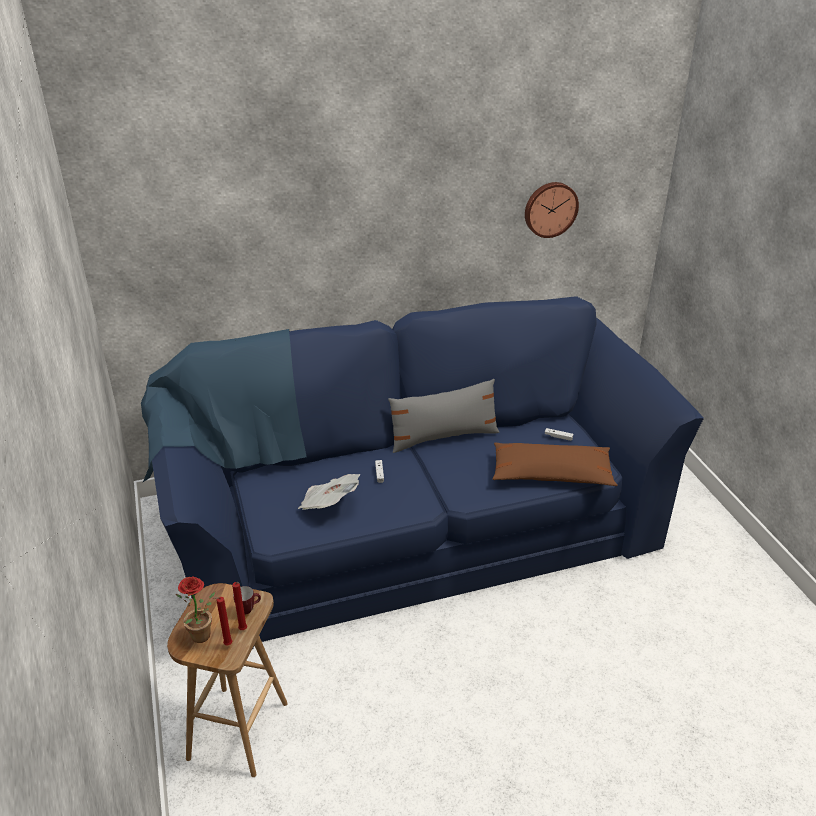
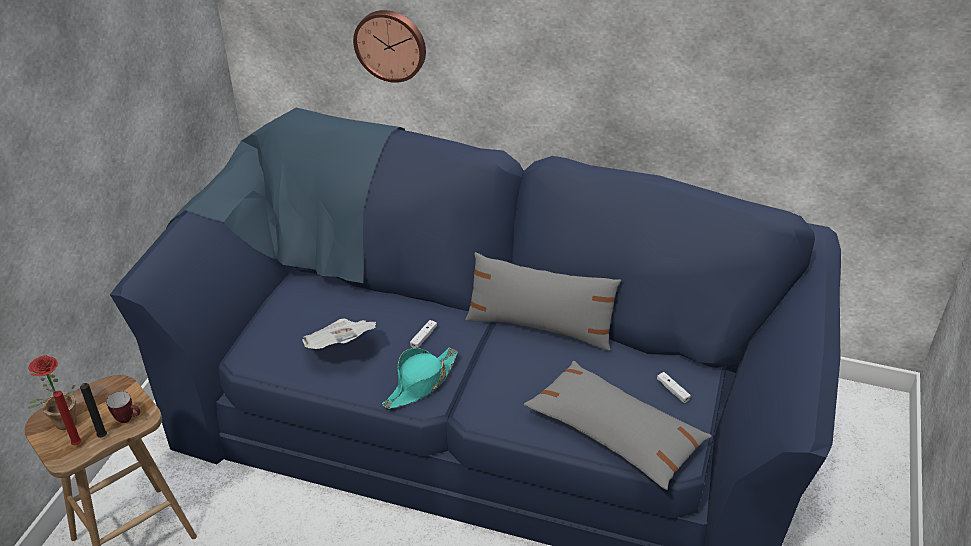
camera: 35 degrees right, 5 degrees up
red candle [232,582,247,630] -> black candle [80,383,107,438]
brown pillow [493,443,618,486] -> grey pillow [524,361,712,490]
wall clock [525,182,579,238] -> wall clock moved to [353,10,426,83]
none -> turquoise hat [382,347,458,409]

